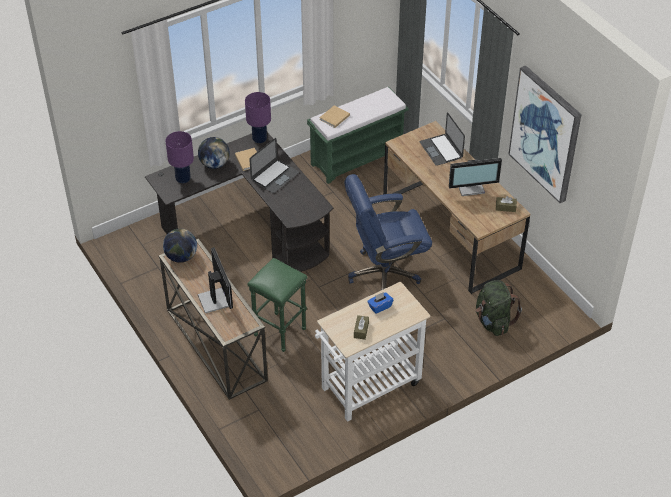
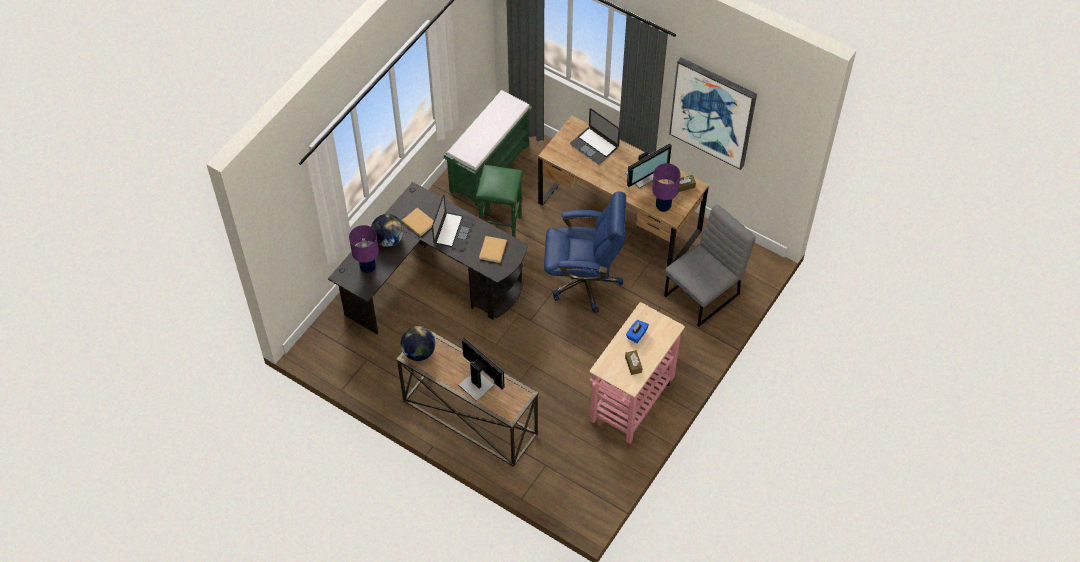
camera: 25 degrees left, 10 degrees up
purple table lamp [245,92,271,143] -> purple table lamp moved to [652,163,681,212]
green stool [247,258,307,352] -> green stool moved to [476,165,523,238]
white cart [315,282,430,422] -> pink cart [590,302,685,444]
beige book [319,105,350,128] -> beige book moved to [479,236,507,263]
blue office chair [345,174,432,290] -> blue office chair turned 135 degrees counterclockwise [544,191,626,313]
green backpack [476,280,522,336] -> grey chair [664,204,756,327]

